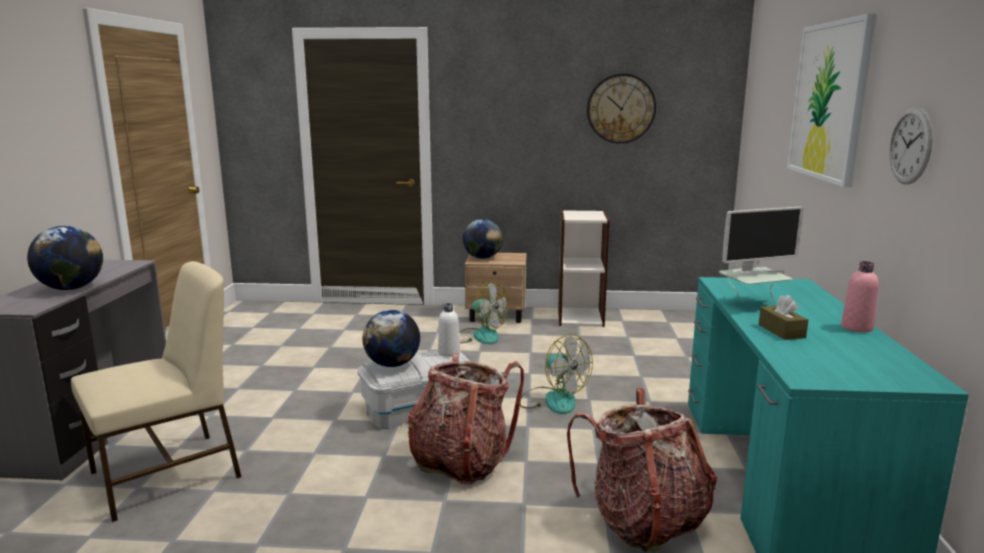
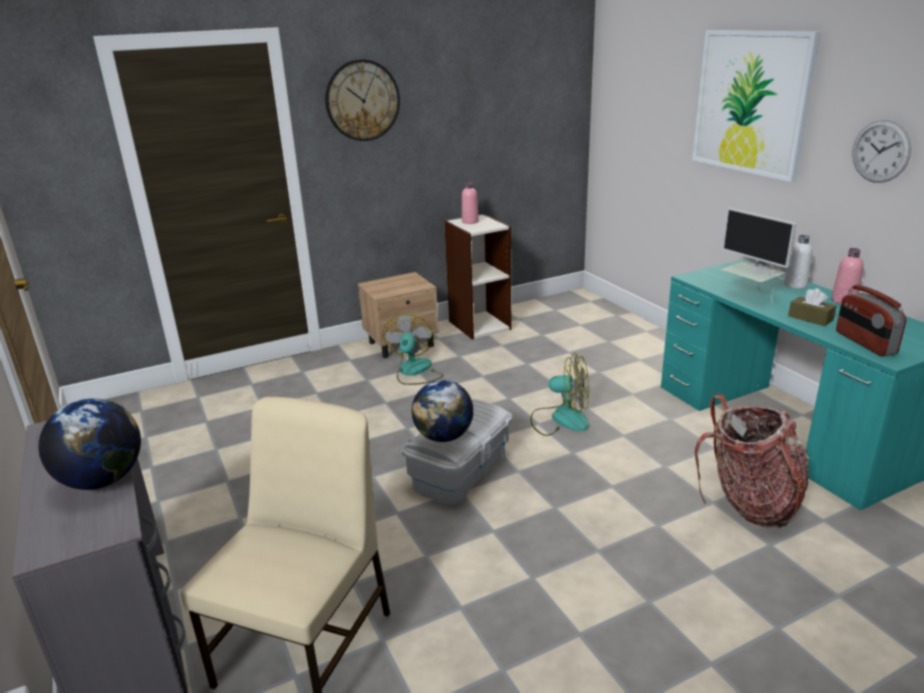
camera: 30 degrees left, 10 degrees up
backpack [408,353,524,485] -> none
white bottle [438,303,460,357] -> white bottle moved to [784,235,813,289]
fan [459,281,509,344] -> fan turned 90 degrees counterclockwise [383,314,443,385]
globe [463,219,502,259] -> none
wall clock [587,73,656,144] -> wall clock moved to [325,59,400,141]
monitor [719,207,803,302] -> monitor turned 105 degrees clockwise [722,208,796,303]
none -> pink bottle [462,182,479,224]
none -> radio [836,285,907,357]

